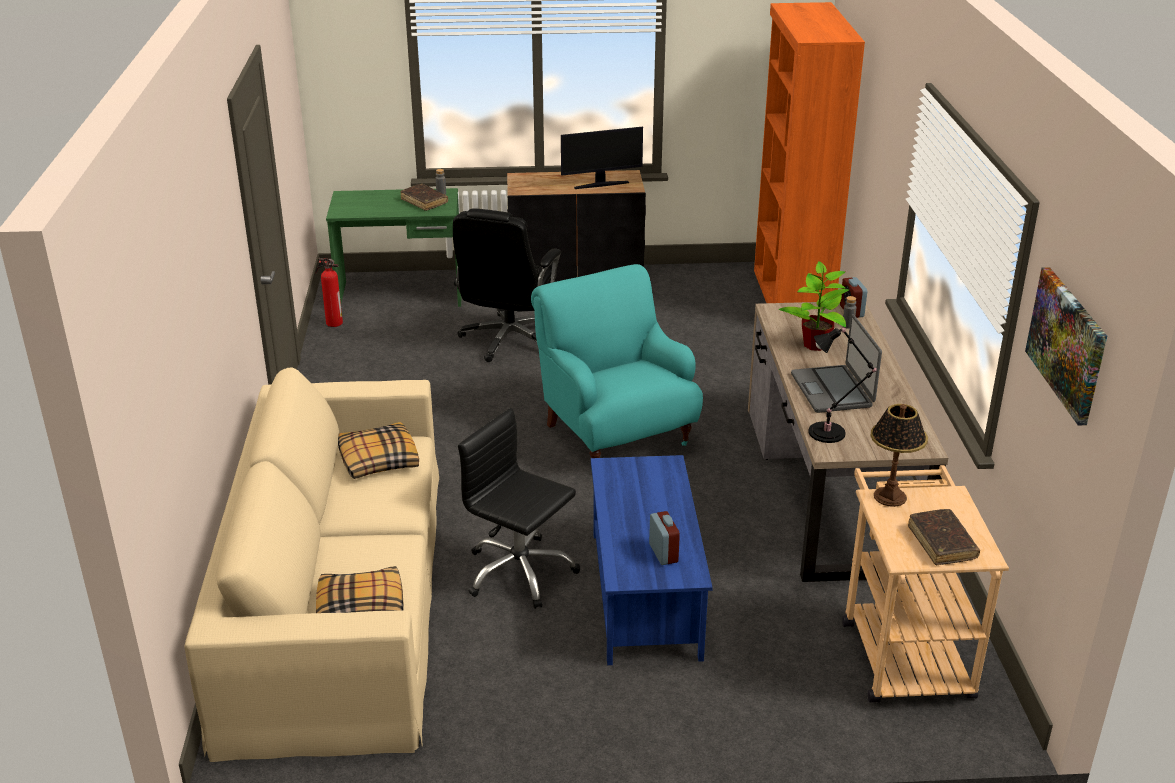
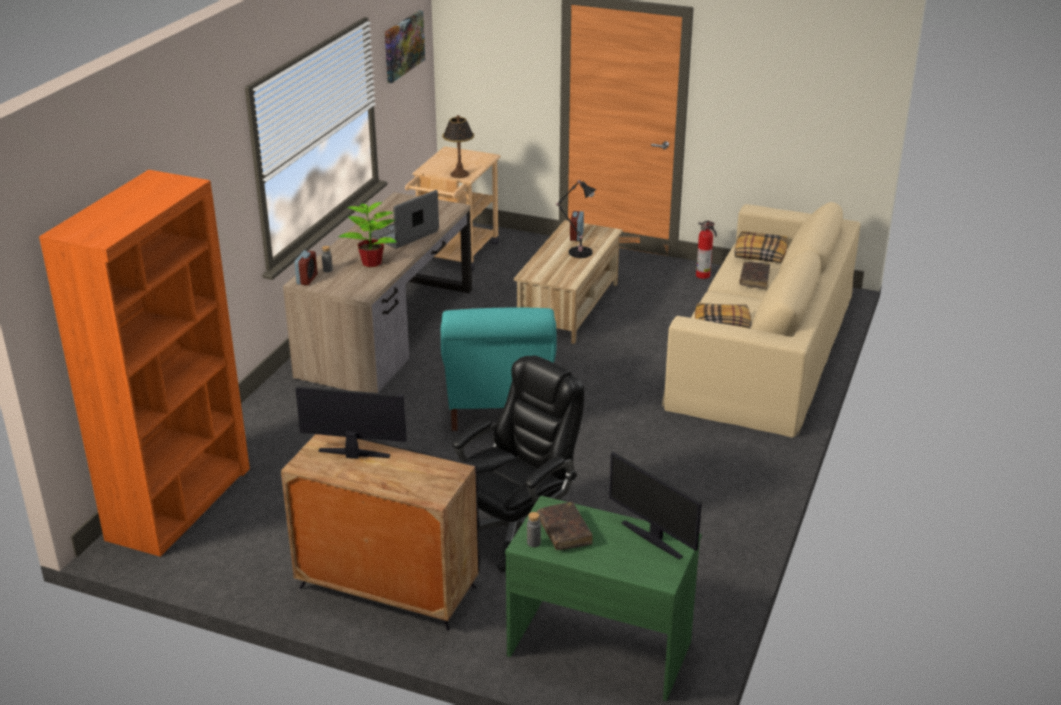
camera: 155 degrees left, 0 degrees up
fire extinguisher [316,258,343,327] -> fire extinguisher moved to [696,220,717,279]
black office chair [458,408,580,609] -> none
blue coffee table [591,455,713,665] -> beige coffee table [514,220,622,344]
laptop [791,314,882,413] -> laptop turned 150 degrees counterclockwise [371,190,439,249]
black table lamp [809,327,877,443] -> black table lamp moved to [555,180,596,258]
brown book [908,509,980,565] -> brown book moved to [739,262,770,289]
none -> monitor [609,452,702,559]

